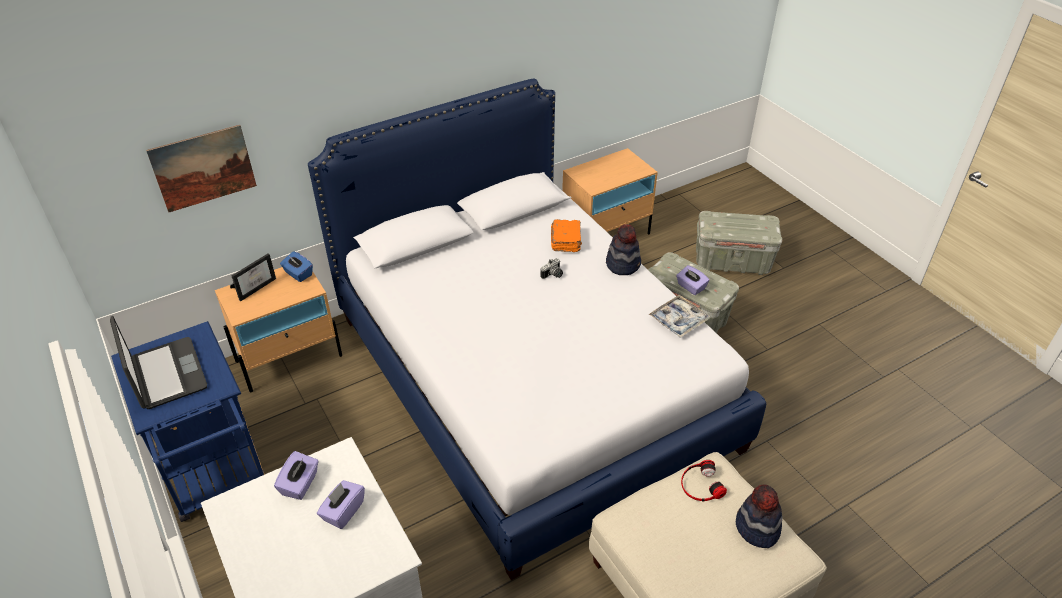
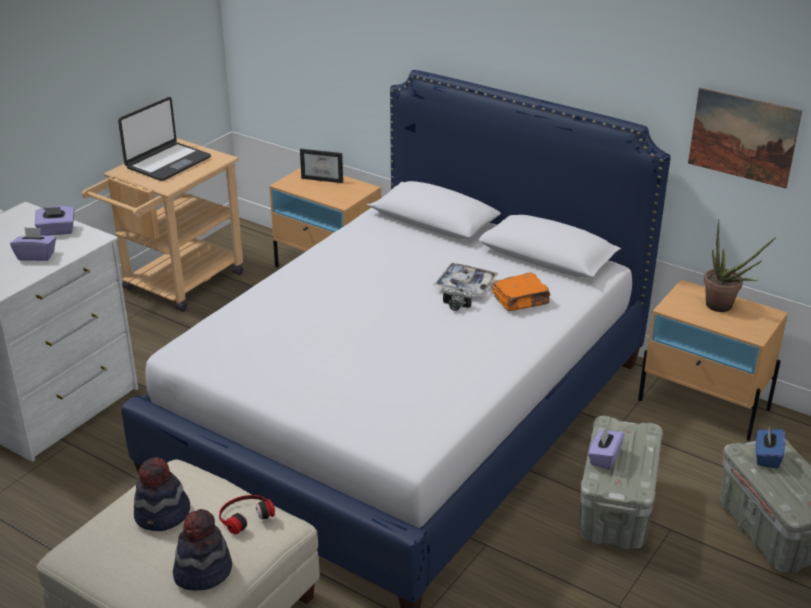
camera: 65 degrees right, 10 degrees down
blue cart [111,321,265,522] -> beige cart [82,138,244,312]
picture [146,125,257,212] -> picture moved to [688,88,802,188]
blue tissue box [280,252,313,282] -> blue tissue box moved to [756,427,785,469]
hat [606,224,641,275] -> hat moved to [134,457,190,531]
tray [649,295,710,338] -> tray moved to [434,263,499,296]
none -> potted plant [704,220,776,312]

